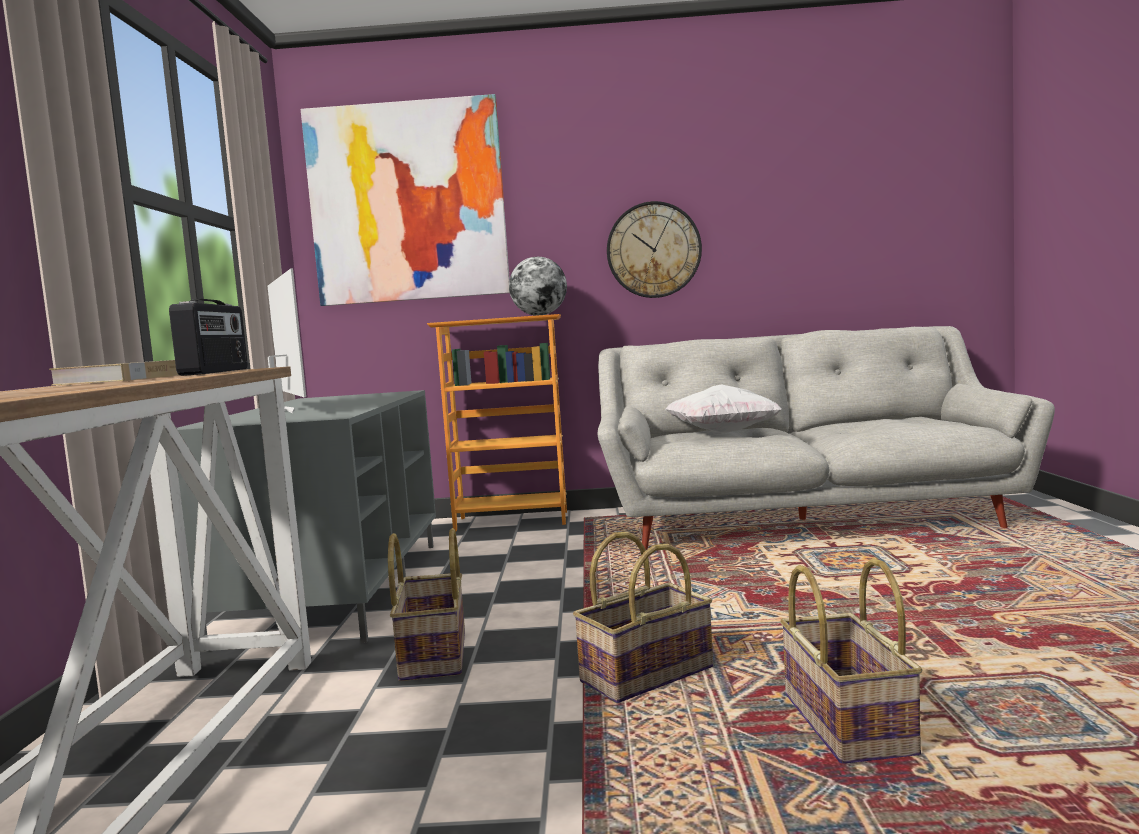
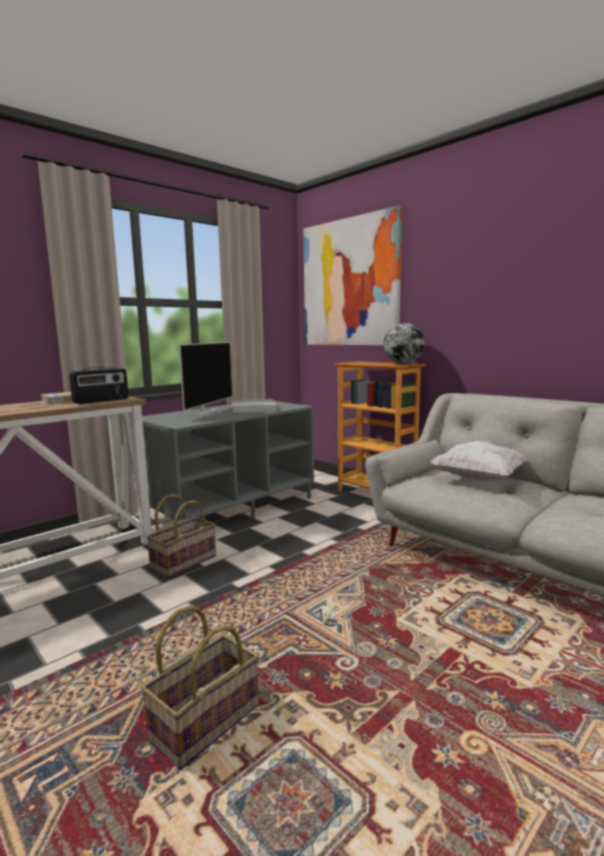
camera: 45 degrees right, 5 degrees up
basket [573,532,713,703] -> none
wall clock [607,201,702,298] -> none
none -> white tray [232,399,277,413]

